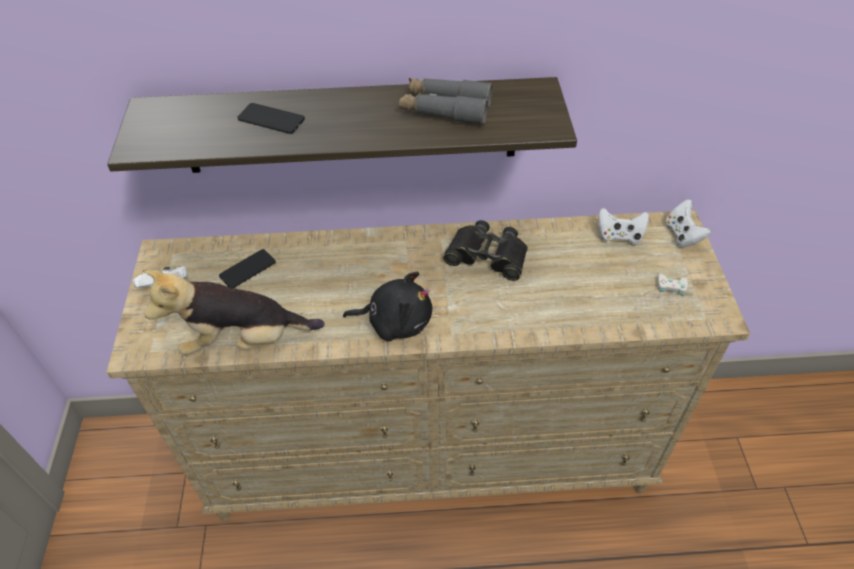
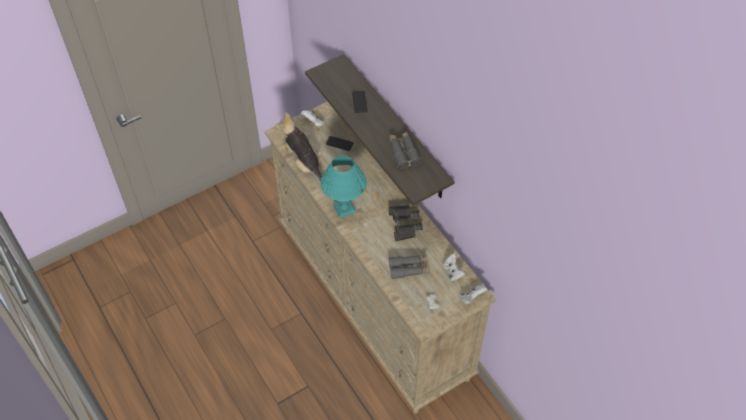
camera: 60 degrees right, 5 degrees up
black plush toy [343,271,432,341] -> turquoise table lamp [320,155,367,218]
none -> grey binoculars [389,256,430,279]

